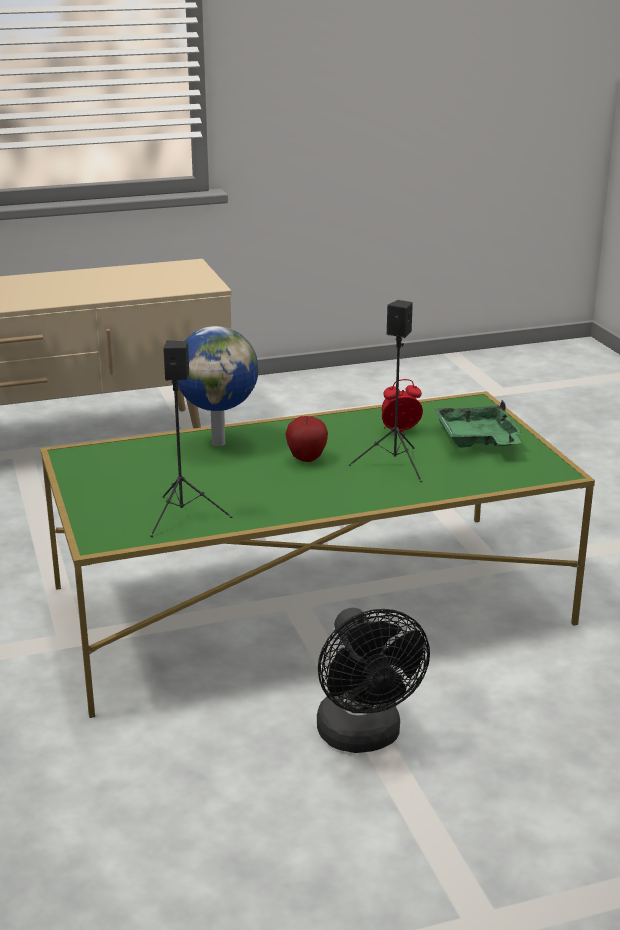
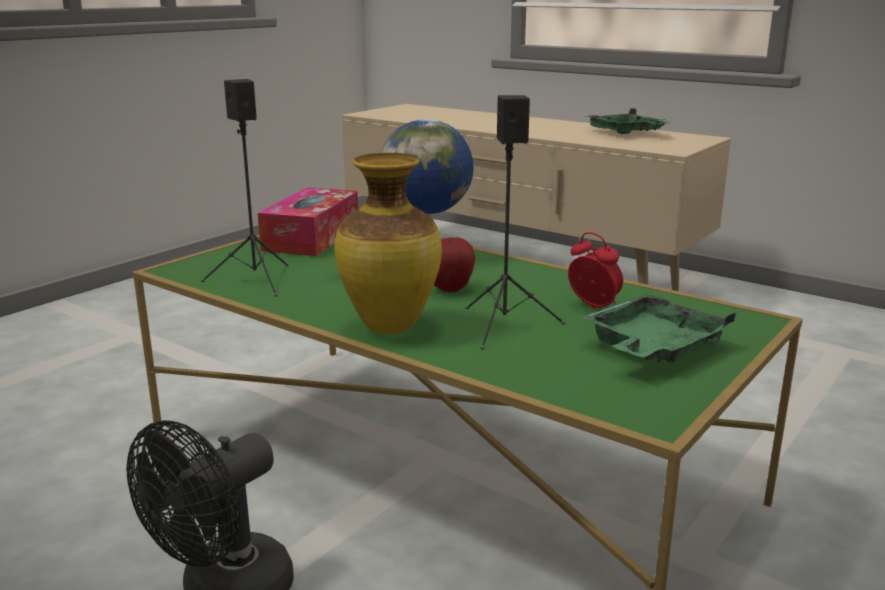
camera: 55 degrees right, 5 degrees down
none -> tissue box [258,187,358,256]
none -> vase [334,153,442,334]
none -> green tray [586,108,671,134]

